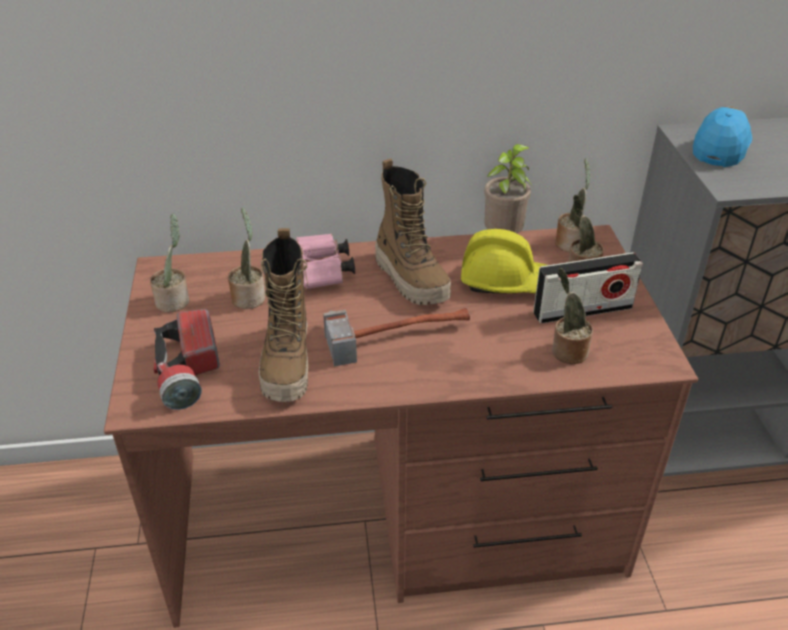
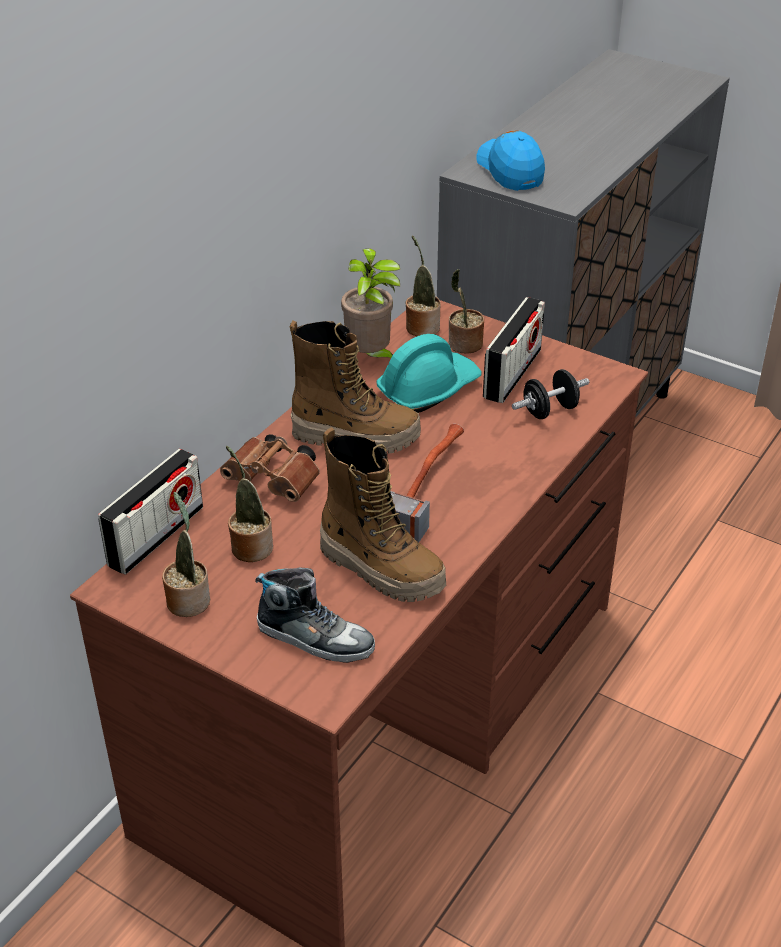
camera: 50 degrees left, 0 degrees up
flashlight [153,309,220,410] -> shoe [255,567,375,663]
pink binoculars [296,233,355,289] -> brown binoculars [220,434,320,502]
yellow hard hat [461,229,547,293] -> turquoise hard hat [376,334,481,413]
potted plant [552,268,593,364] -> black dumbbell [512,369,589,419]
none -> radio [98,449,203,575]

